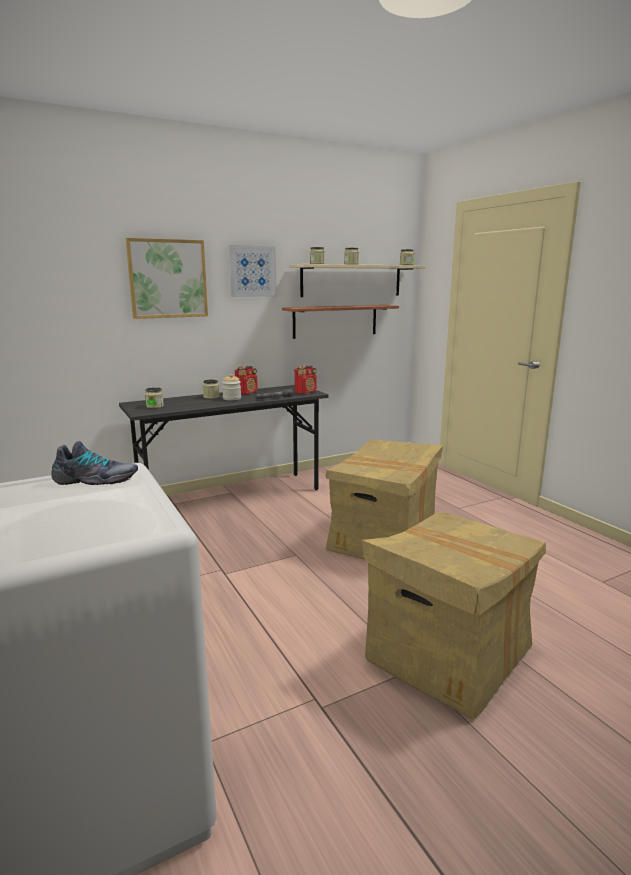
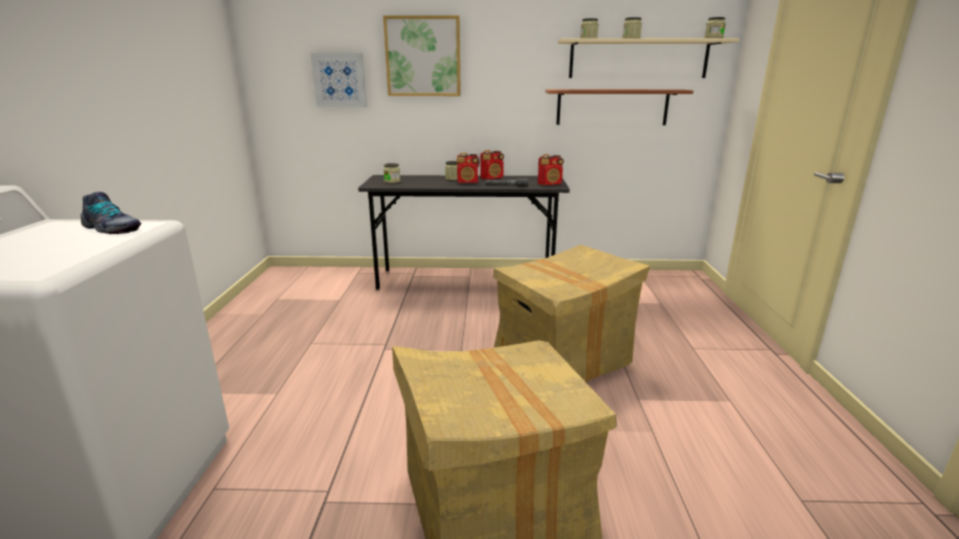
camera: 30 degrees right, 5 degrees up
jar [222,374,241,400] -> radio [456,153,480,183]
picture [228,245,277,297] -> picture moved to [311,53,367,107]

